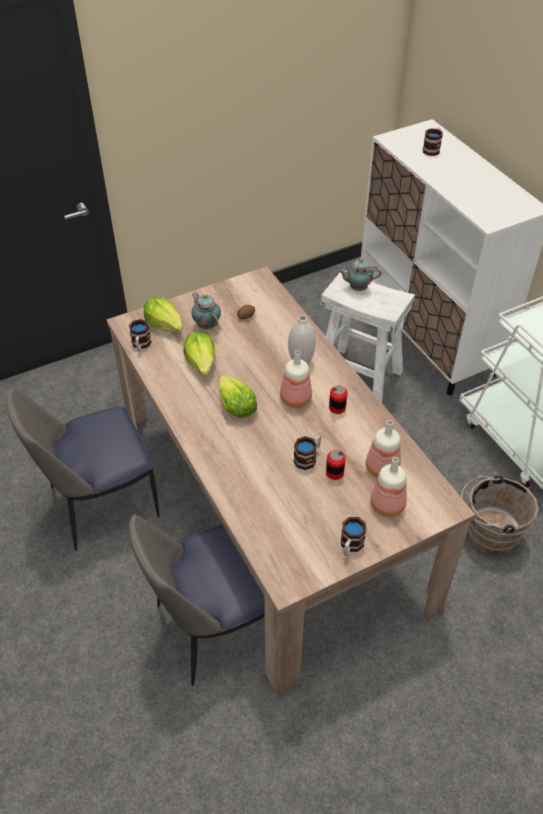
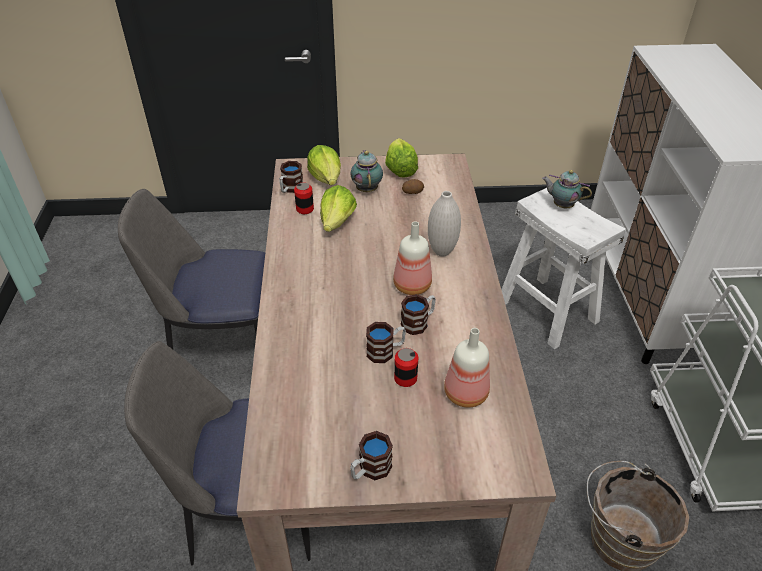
camera: 25 degrees right, 5 degrees down
lettuce [219,375,257,418] -> lettuce moved to [385,138,418,178]
can [329,385,347,414] -> can moved to [294,182,314,214]
bottle [370,457,407,517] -> none
mug [423,128,443,156] -> mug moved to [401,294,436,335]

